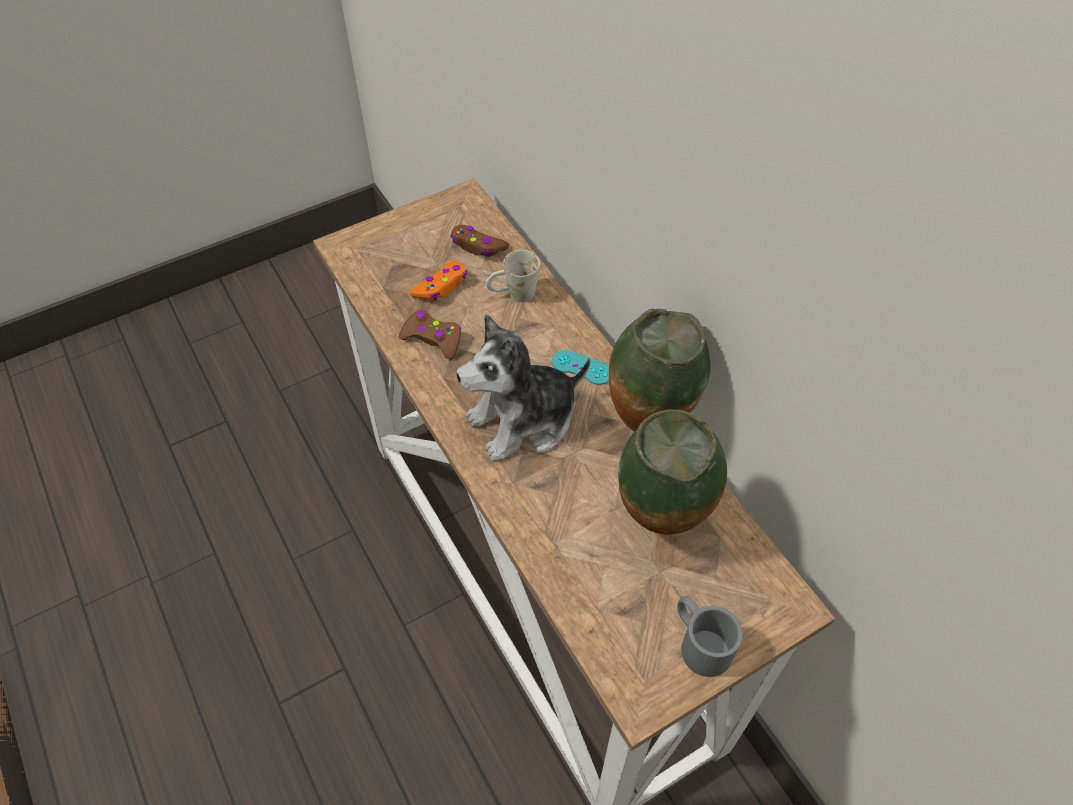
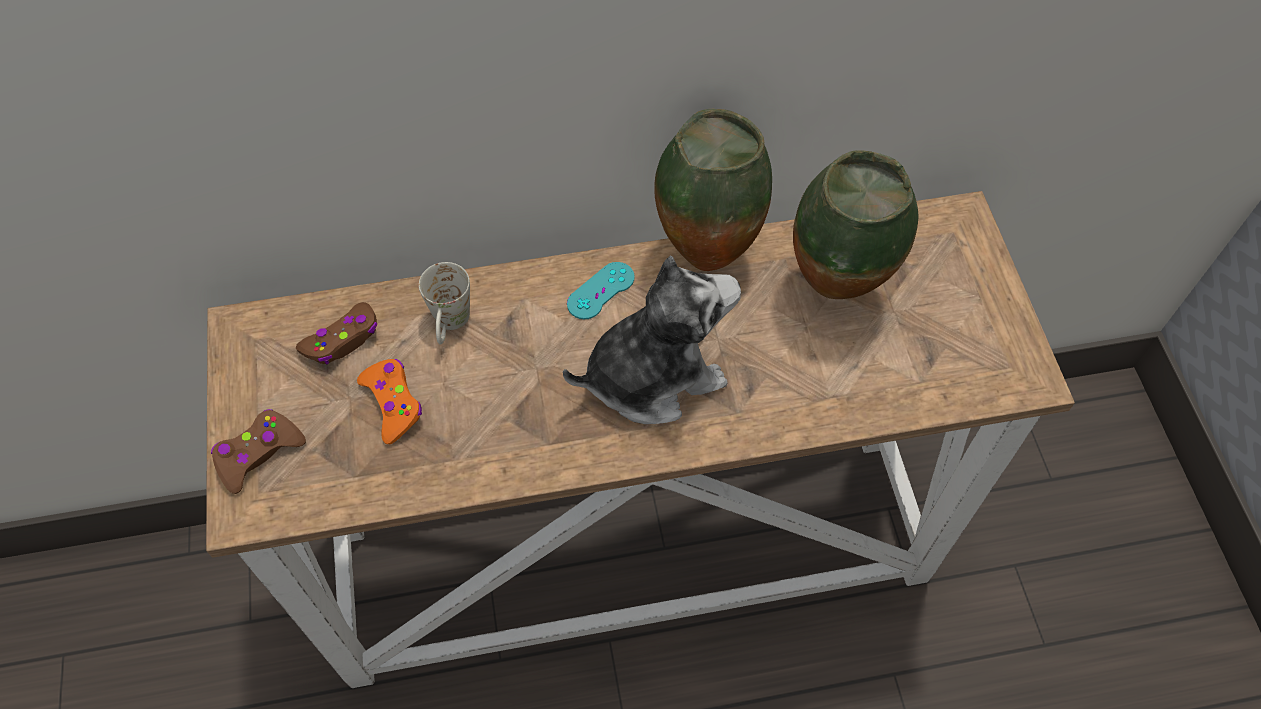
camera: 70 degrees left, 5 degrees up
brown game controller [399,309,461,360] -> brown game controller moved to [211,409,306,494]
plush toy [456,314,590,462] -> plush toy turned 105 degrees counterclockwise [563,256,741,424]
grey mug [677,596,743,677] -> none

